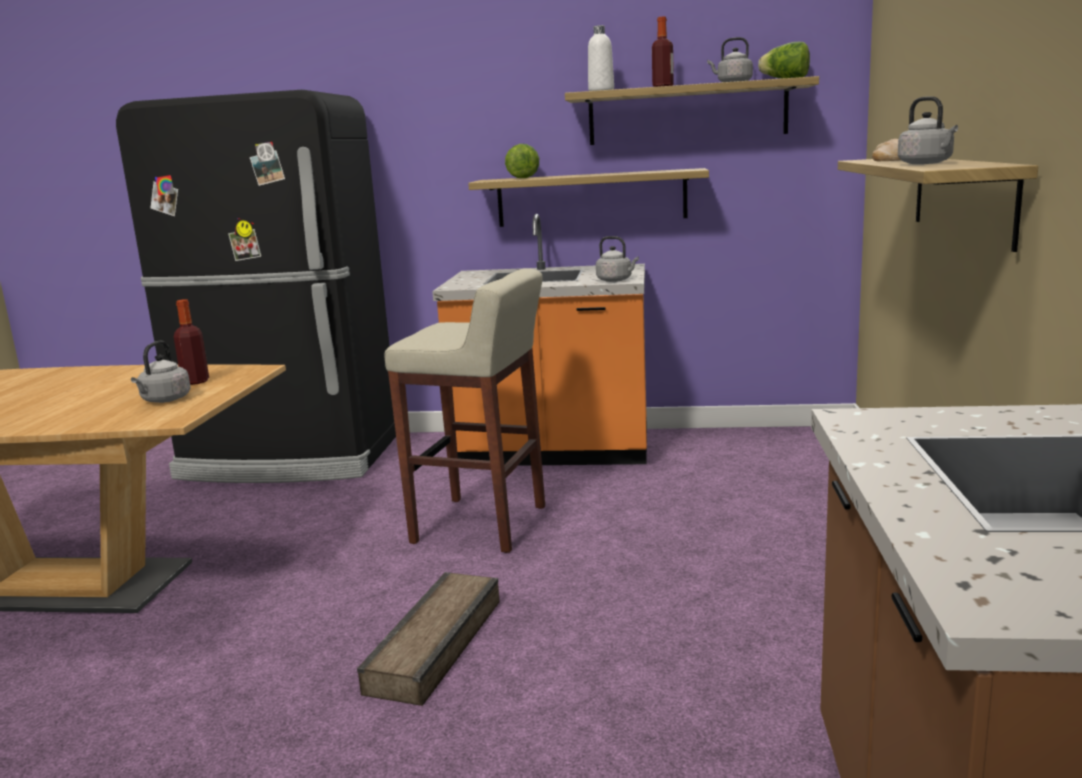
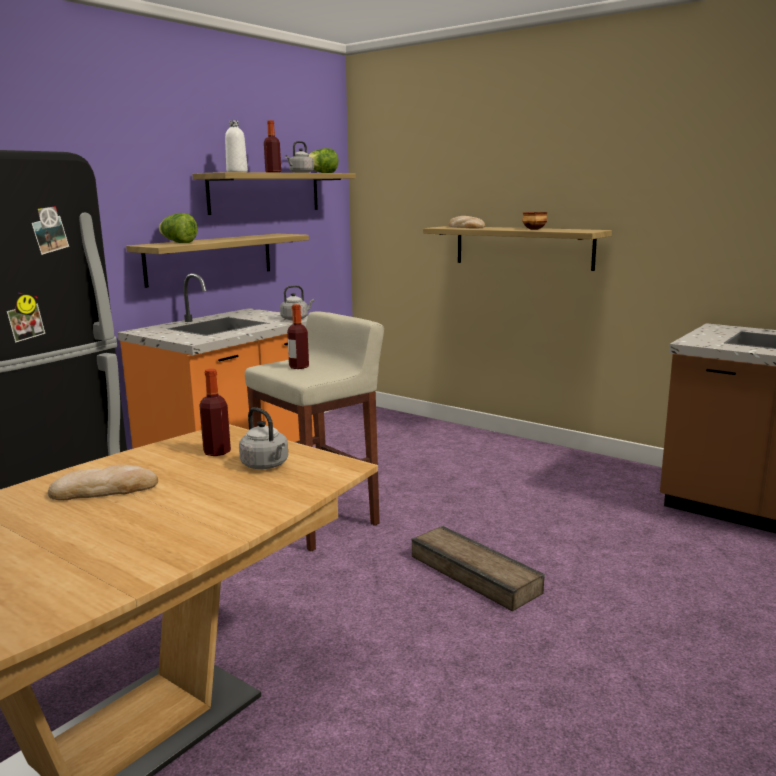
camera: 60 degrees left, 0 degrees up
grey kettle [898,96,958,164] -> bowl [522,212,548,230]
none -> bread [48,465,158,500]
none -> bottle [287,304,309,369]

